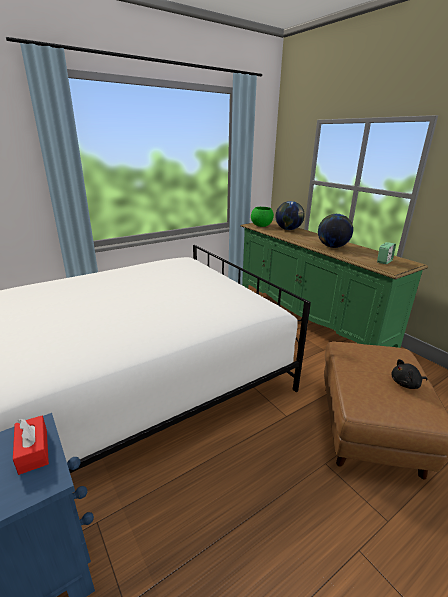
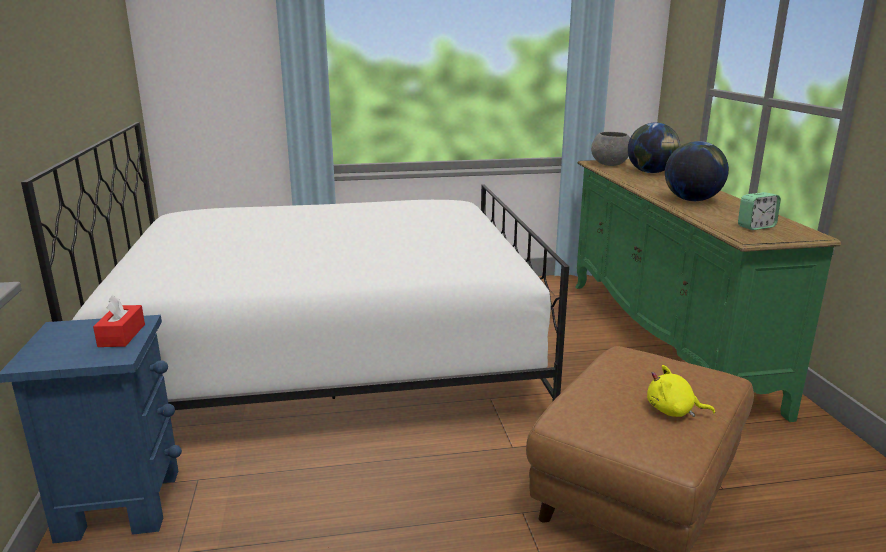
camera: 25 degrees right, 5 degrees down
green bowl [251,207,274,227] -> grey bowl [591,132,630,166]
black plush toy [391,359,428,389] -> yellow plush toy [647,365,715,417]

